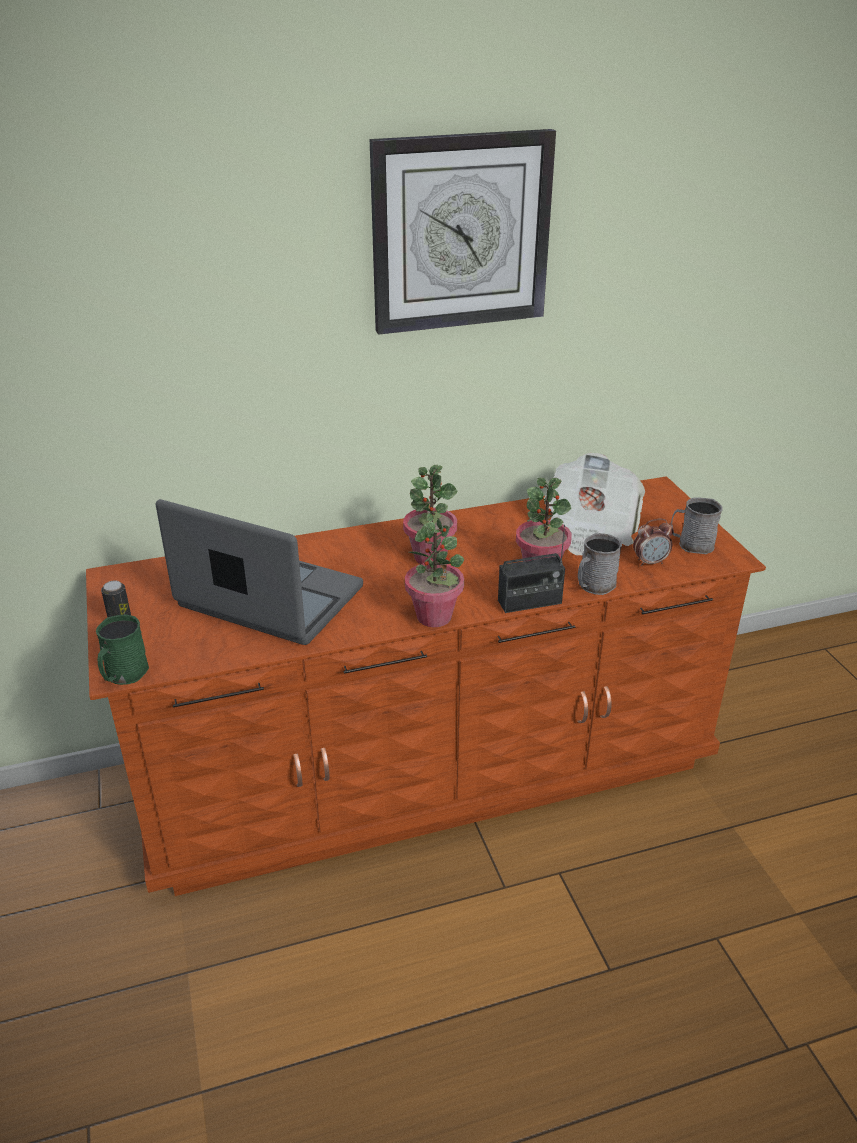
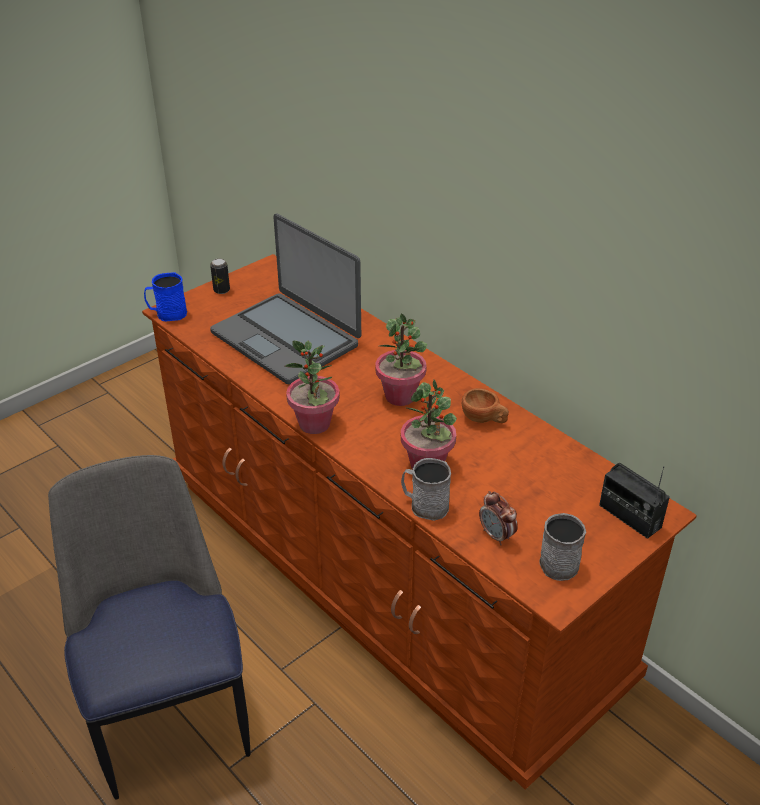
camera: 65 degrees right, 5 degrees up
green mug [96,615,149,685] -> blue mug [144,272,187,321]
laptop [156,499,363,645] -> laptop turned 135 degrees clockwise [210,214,361,384]
wall clock [370,129,556,335] -> none
radio [498,525,565,613] -> radio moved to [599,463,670,539]
newspaper [544,453,645,556] -> none
none -> chair [48,455,250,800]
none -> brown cup [462,388,509,423]

